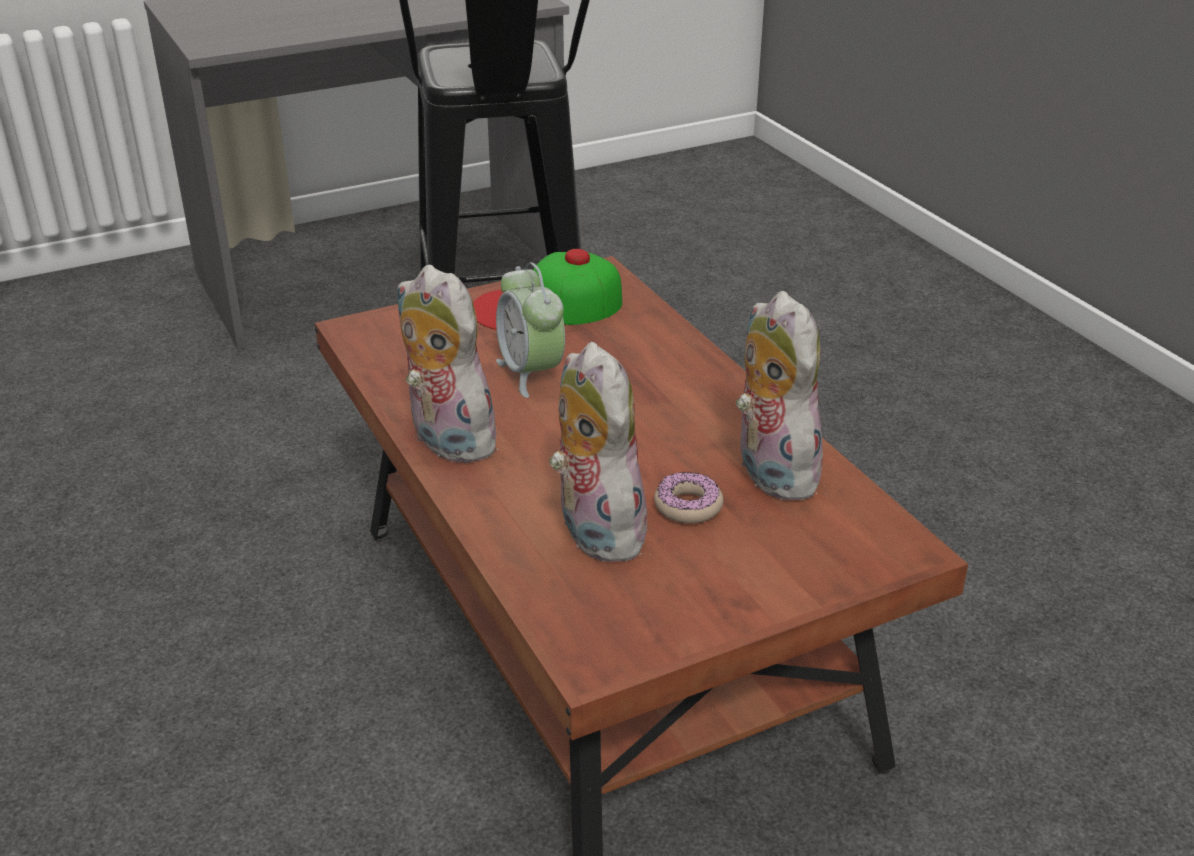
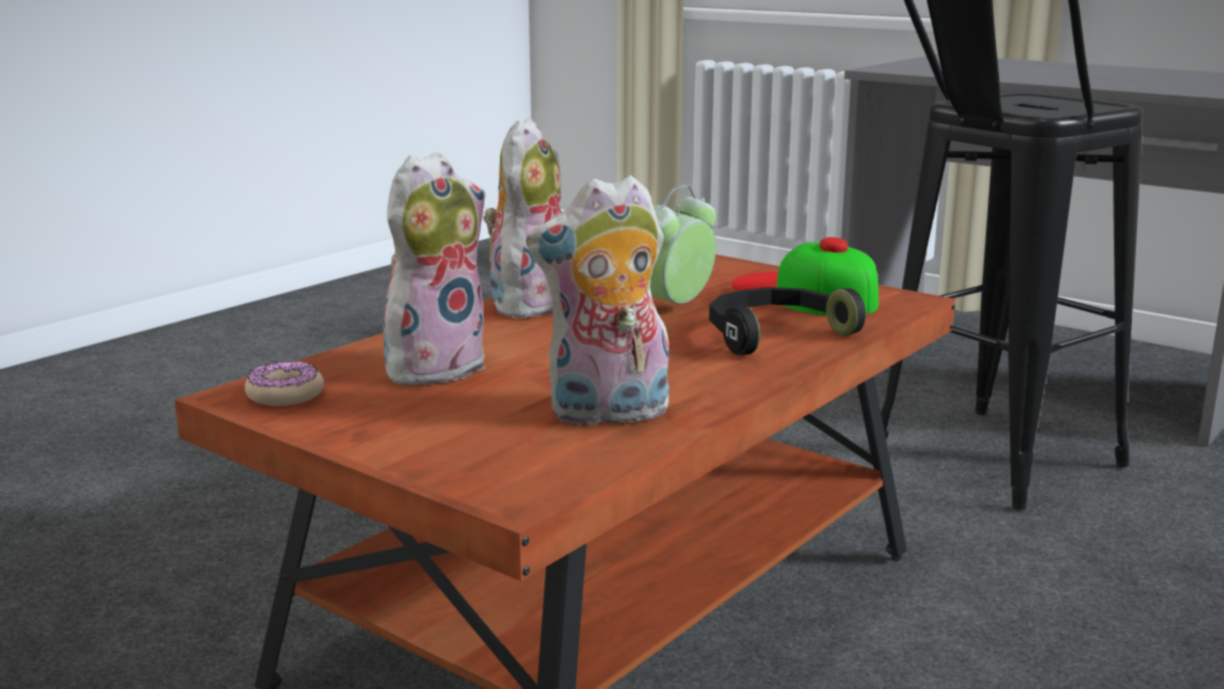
camera: 65 degrees right, 15 degrees down
donut [654,472,724,523] -> donut moved to [245,361,324,406]
plush toy [736,291,825,500] -> plush toy turned 150 degrees counterclockwise [526,175,669,427]
none -> black headphones [709,287,866,355]

